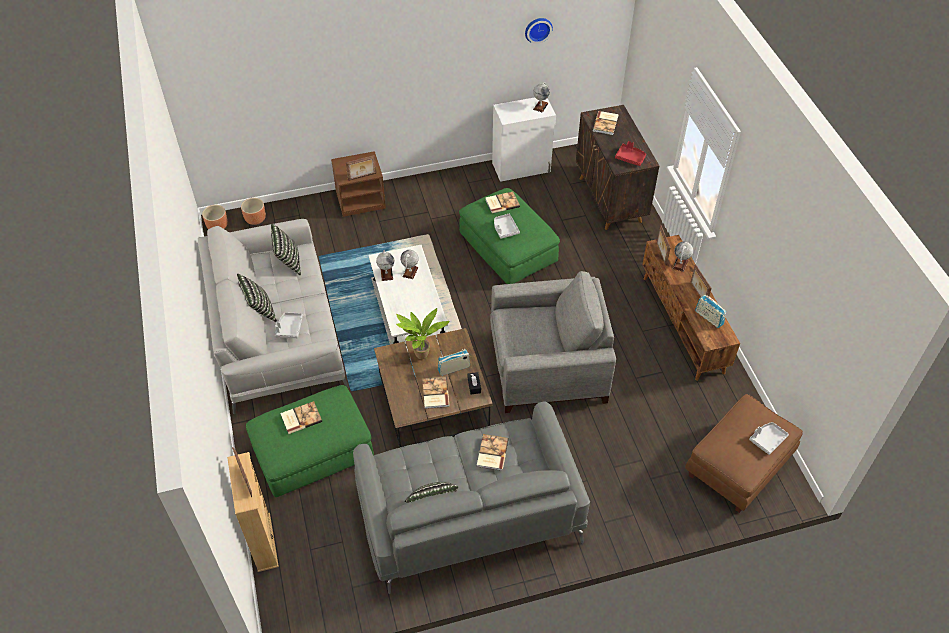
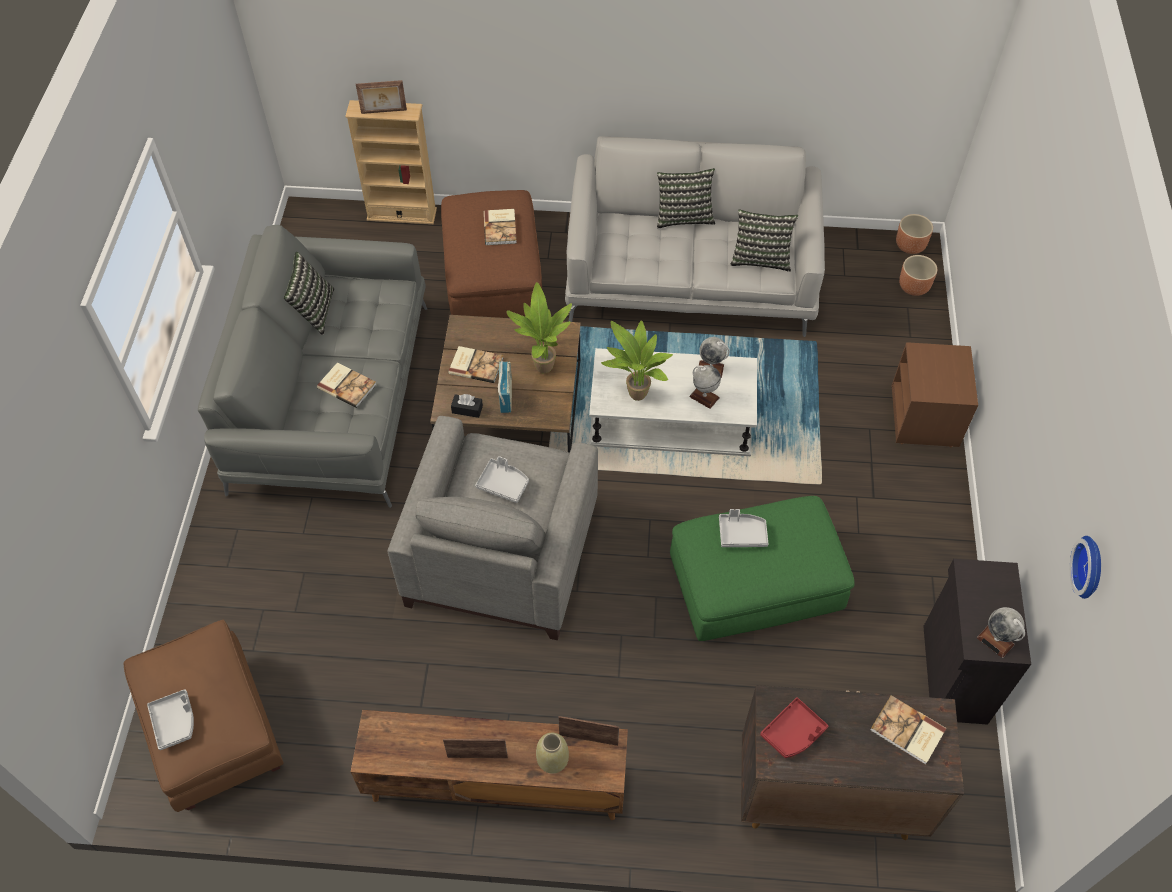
camera: 110 degrees right, 5 degrees up
green ottoman [246,385,374,497] -> brown ottoman [441,190,542,318]
grey tray [275,312,303,338] -> grey tray moved to [475,456,529,503]
picture frame [346,155,377,181] -> none
book [486,192,520,213] -> none
white cabinet [492,97,556,182] -> black cabinet [923,559,1031,725]
globe [673,242,693,272] -> beige vase [536,733,569,773]
radio [695,295,726,328] -> none
none -> potted plant [601,320,673,401]

